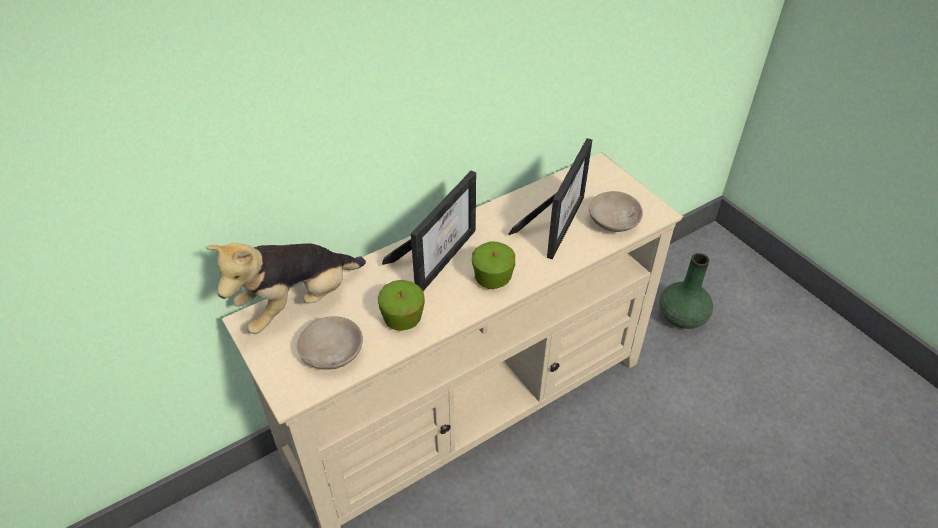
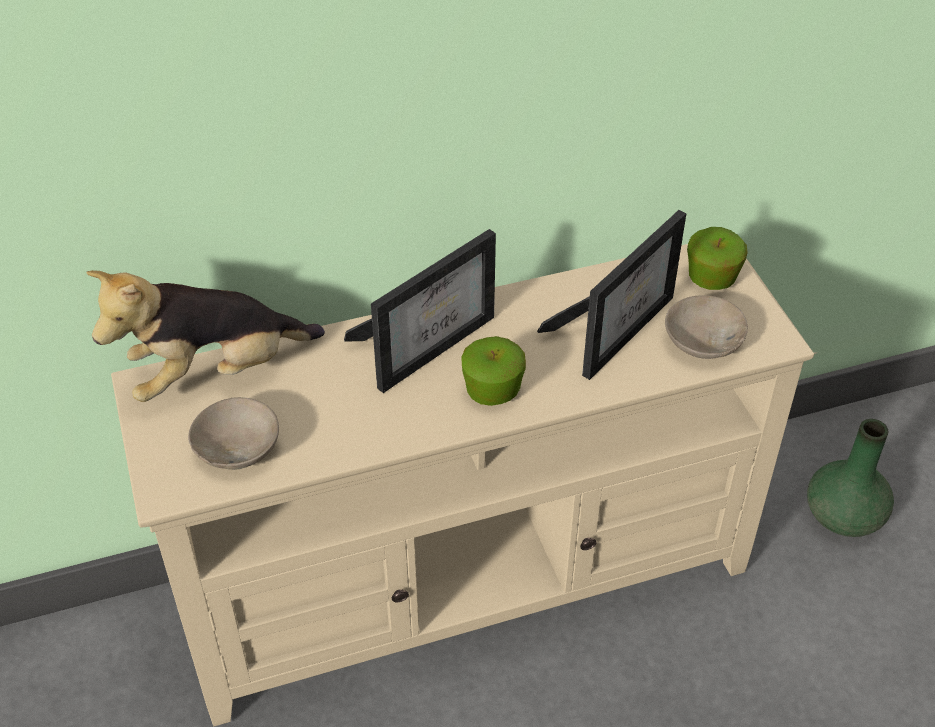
camera: 15 degrees right, 0 degrees up
apple [378,280,425,331] -> apple moved to [687,227,748,290]

